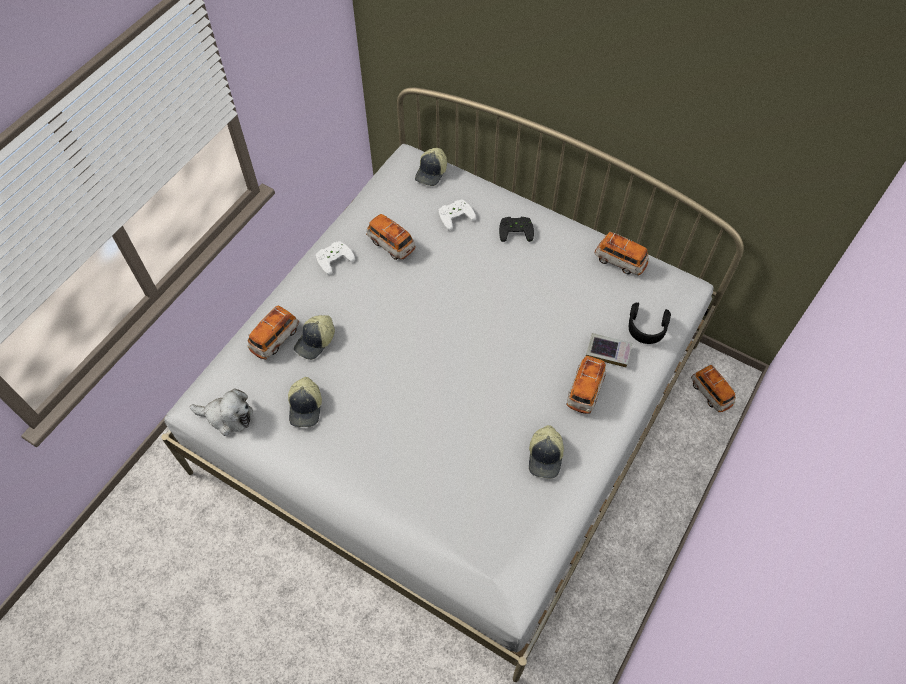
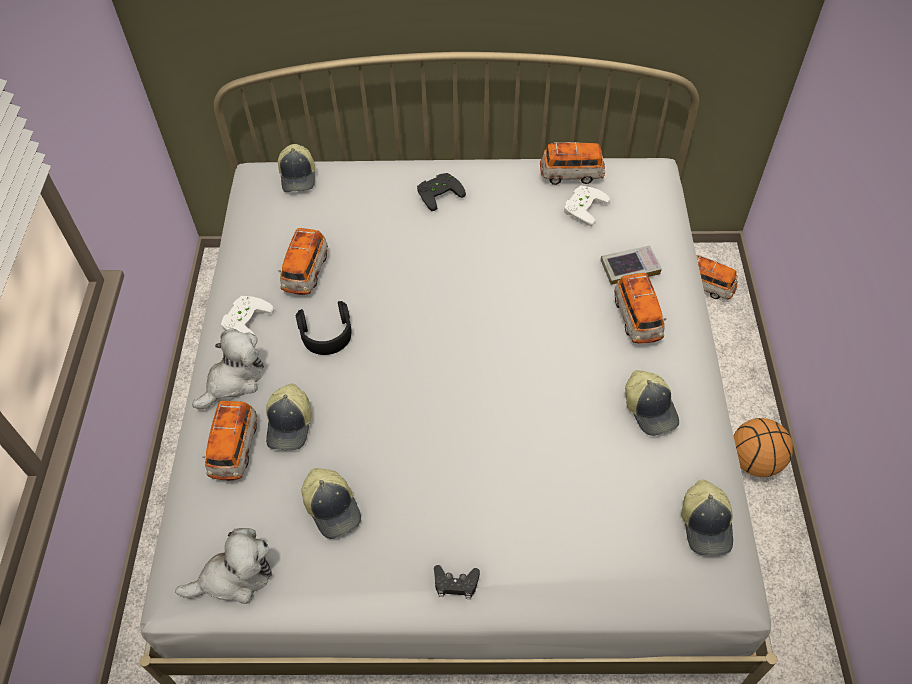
camera: 30 degrees left, 5 degrees down
toy car [366,214,416,260] -> toy car turned 90 degrees counterclockwise [278,228,328,295]
white game controller [439,200,476,231] -> white game controller moved to [564,186,610,226]
black headphones [629,302,671,344] -> black headphones moved to [296,301,351,355]
none -> plush toy [192,328,264,409]
none -> black game controller [434,565,480,599]
none -> cap [681,480,733,555]
none -> basketball [733,418,793,477]

